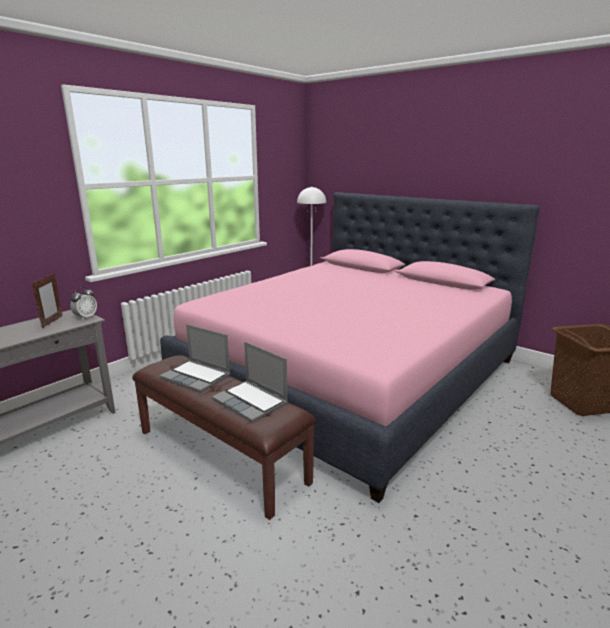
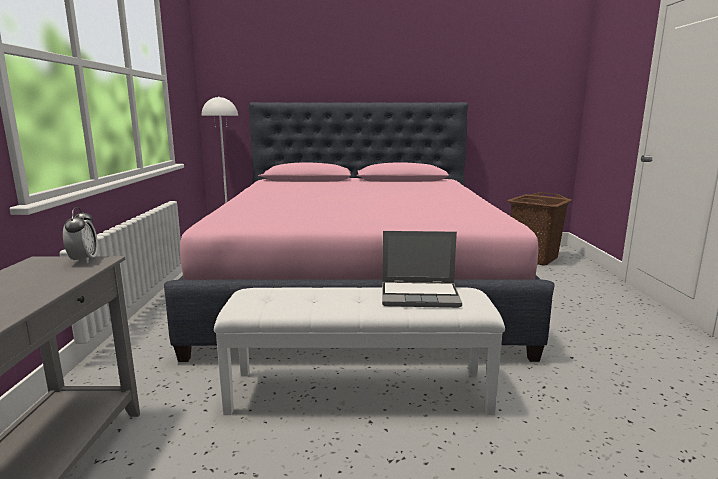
camera: 40 degrees left, 5 degrees down
picture frame [32,273,63,328] -> none
brown bench [132,355,316,520] -> white bench [214,287,505,415]
laptop [160,324,230,393] -> none

